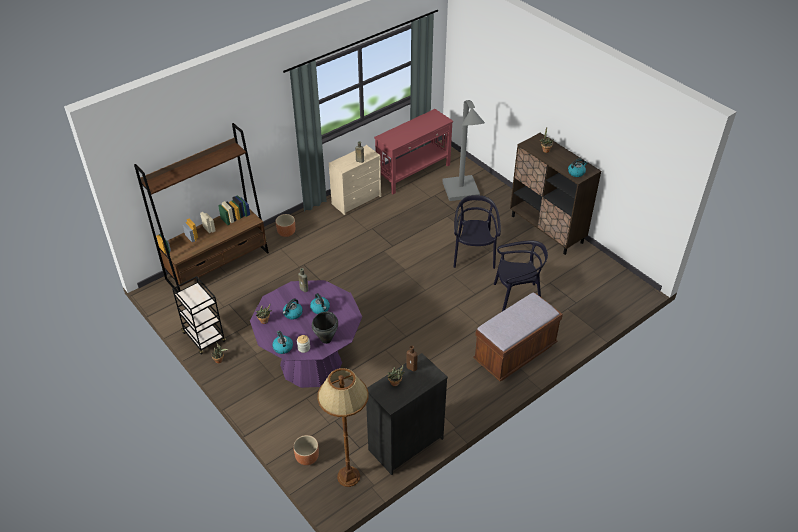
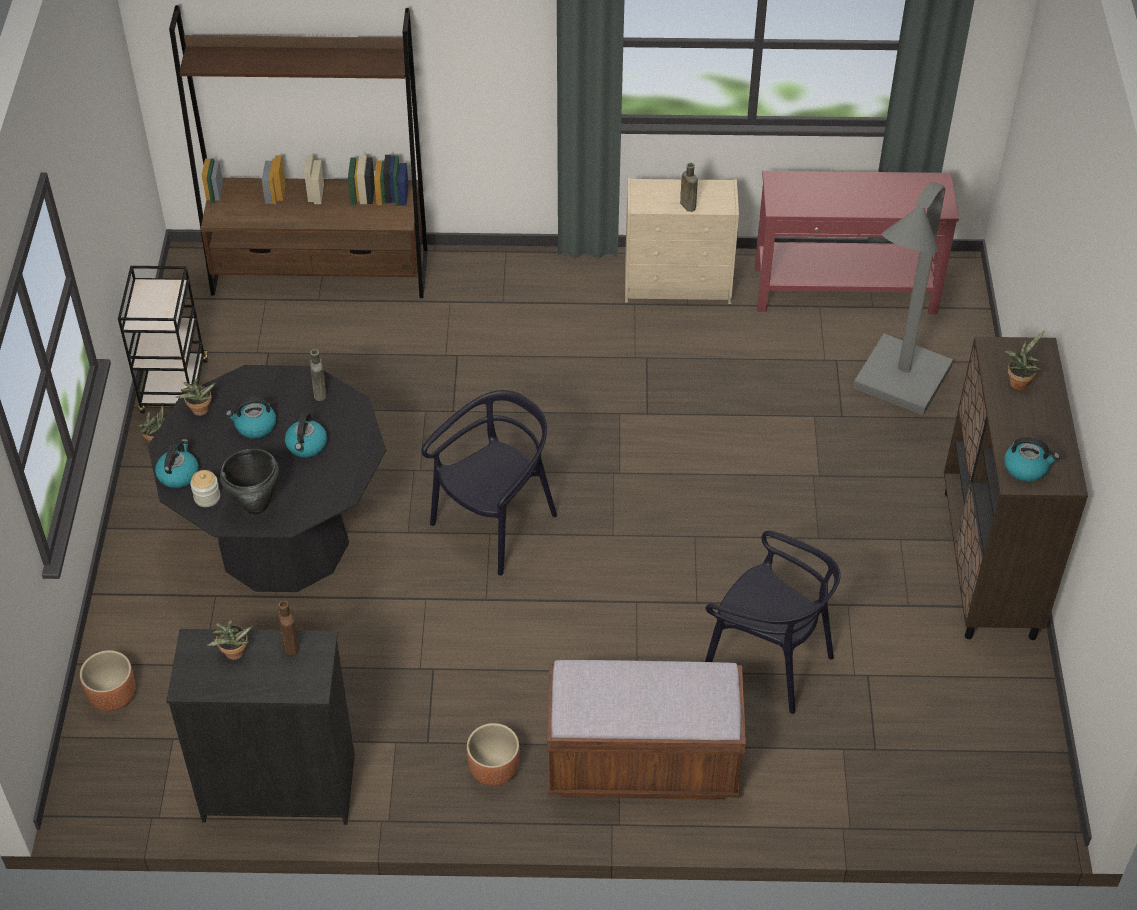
camera: 40 degrees right, 5 degrees up
purple dining table [250,280,362,388] -> black dining table [148,365,386,592]
brown planter [275,214,295,237] -> brown planter moved to [467,723,520,786]
brown floor lamp [317,368,368,487] -> none
black chair [453,195,501,269] -> black chair moved to [421,390,557,576]

